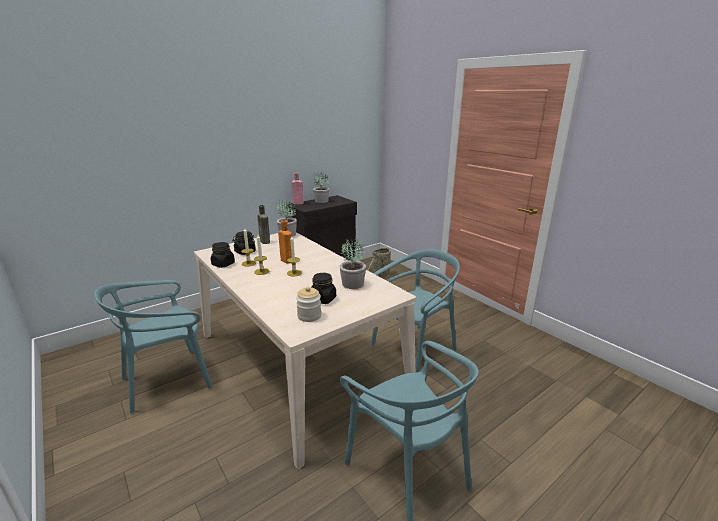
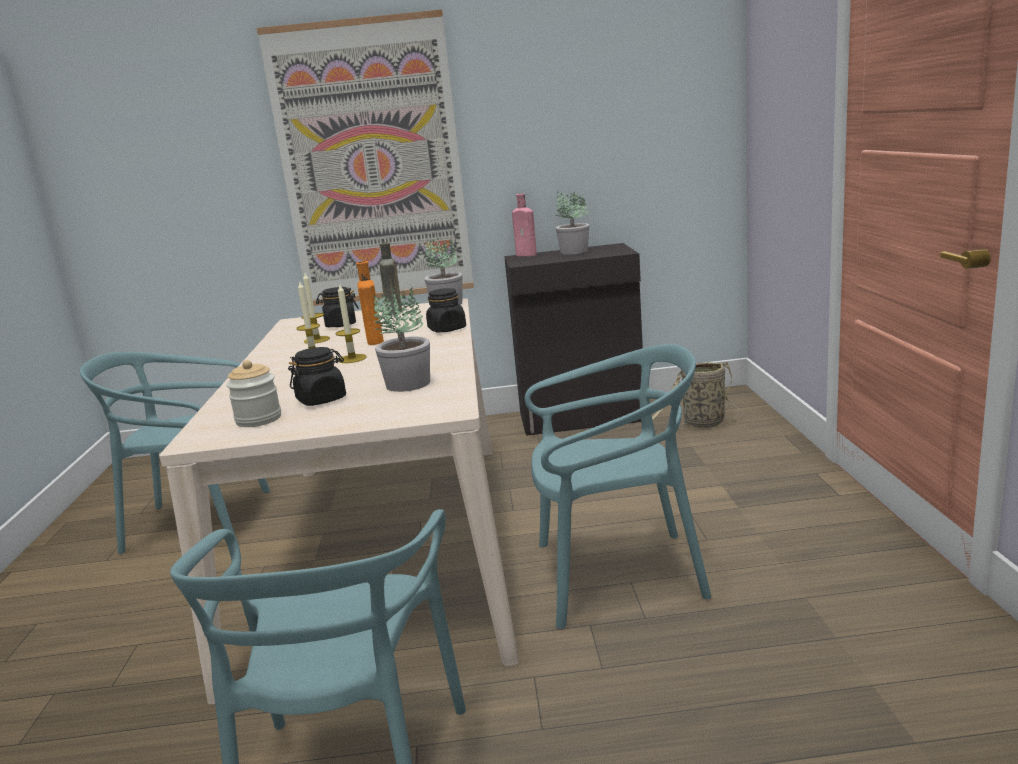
camera: 35 degrees right, 5 degrees down
black jar [211,242,235,268] -> black jar moved to [426,288,466,332]
none -> picture [257,10,474,306]

